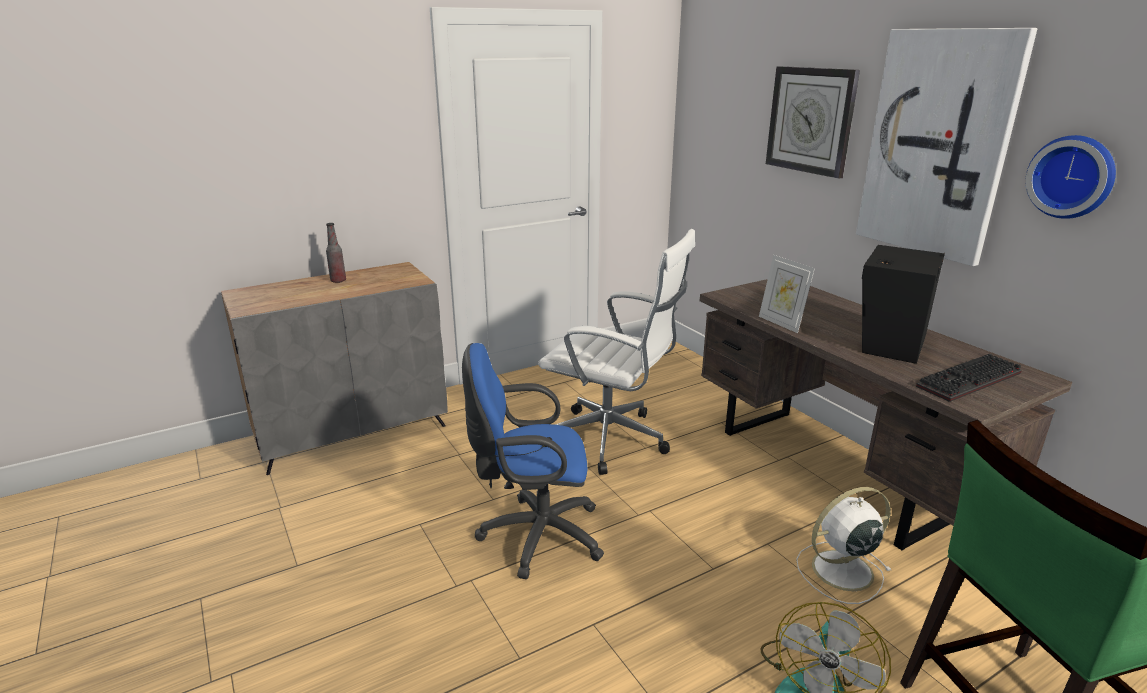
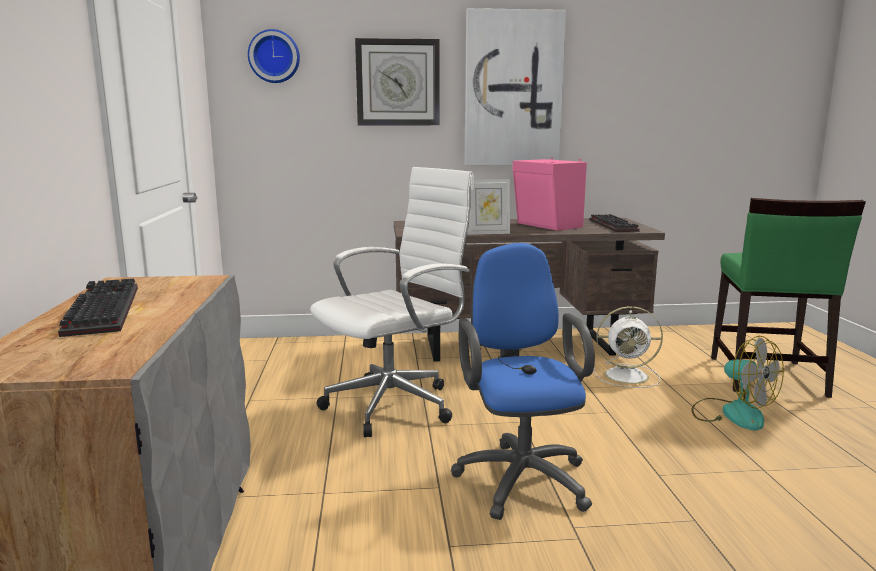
camera: 65 degrees left, 10 degrees down
bottle [326,223,346,283] -> keyboard [58,278,138,337]
blue office chair [462,343,604,579] -> blue office chair turned 150 degrees clockwise [451,243,595,520]
white fan [796,487,892,604] -> white fan turned 90 degrees counterclockwise [593,306,663,388]
black speaker [862,245,945,364] -> pink speaker [513,157,587,231]
wall clock [1026,135,1116,219] -> wall clock moved to [248,29,300,83]

